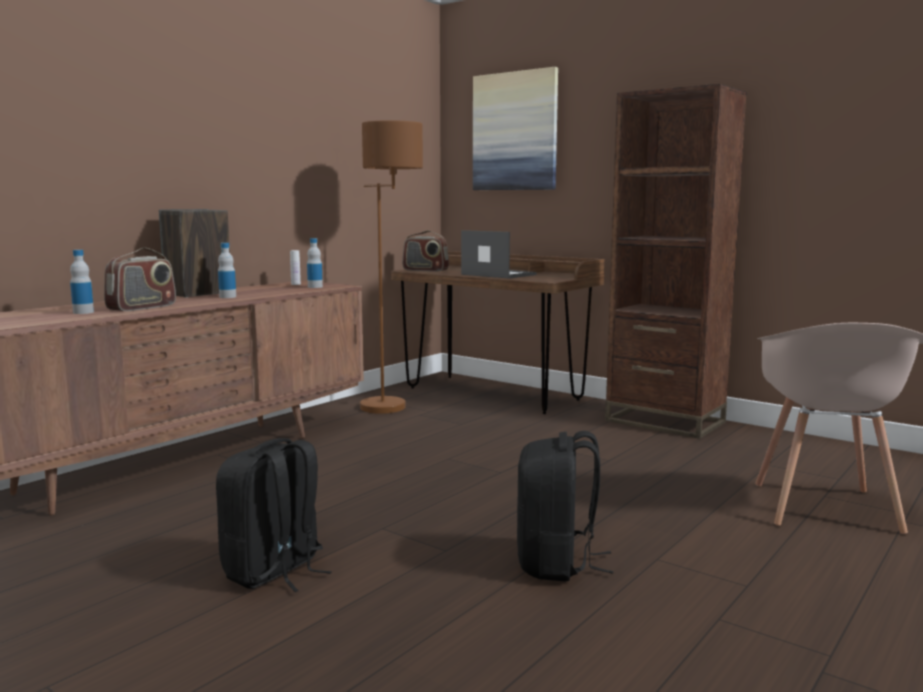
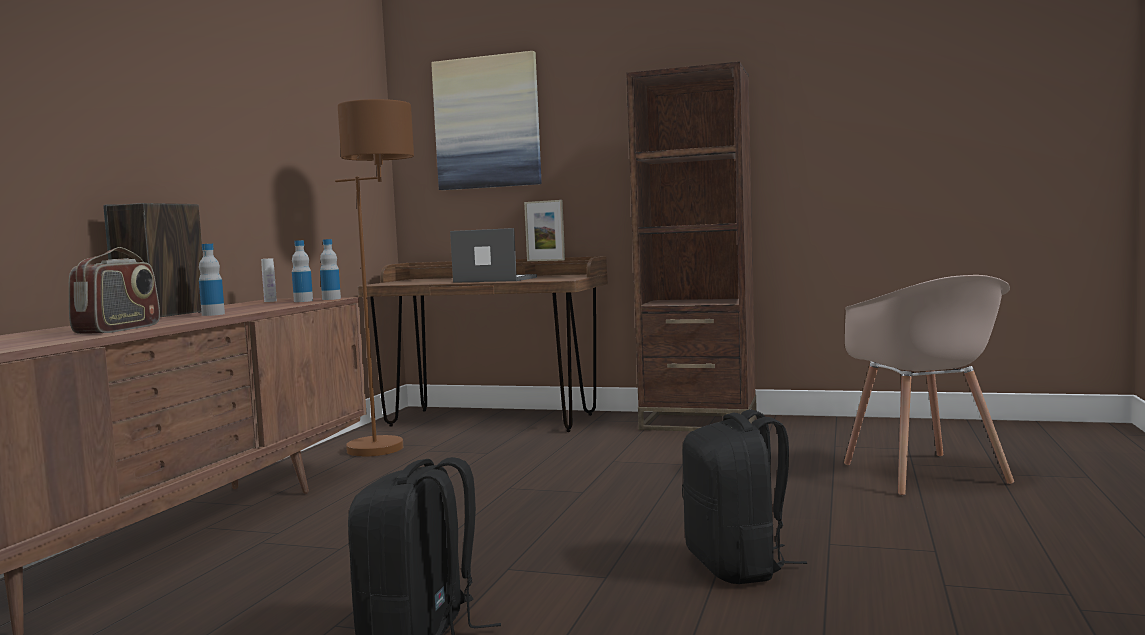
camera: 20 degrees left, 5 degrees down
bottle [70,250,94,314] -> bottle moved to [320,239,341,300]
radio [402,230,449,272] -> none
none -> picture frame [524,200,565,261]

